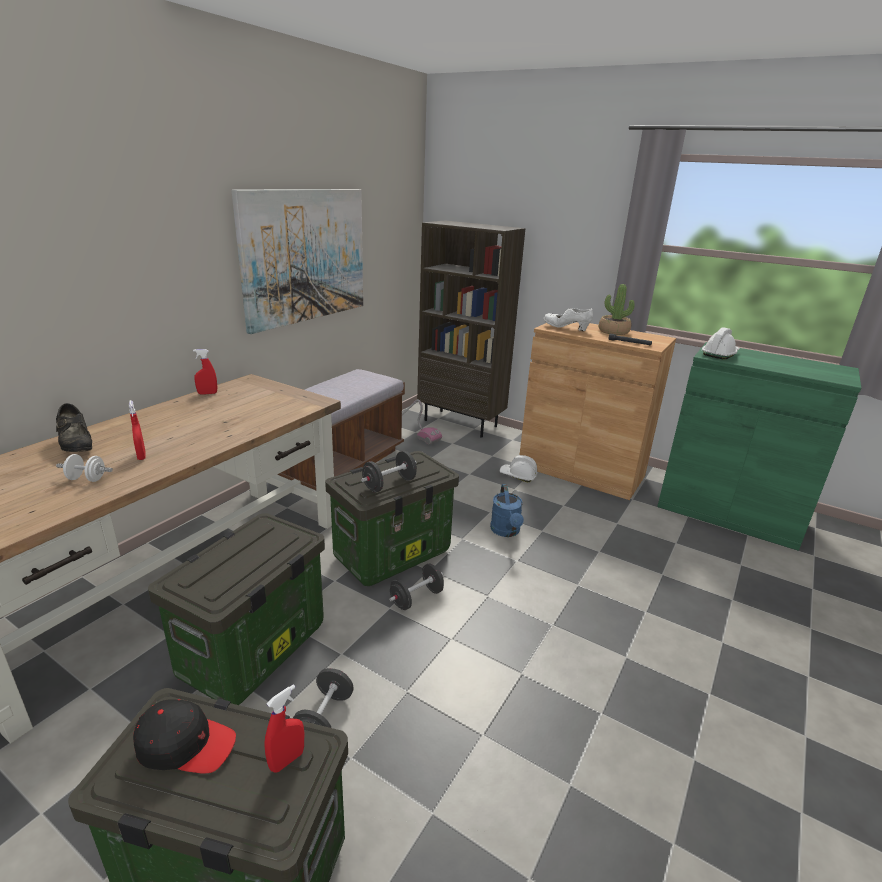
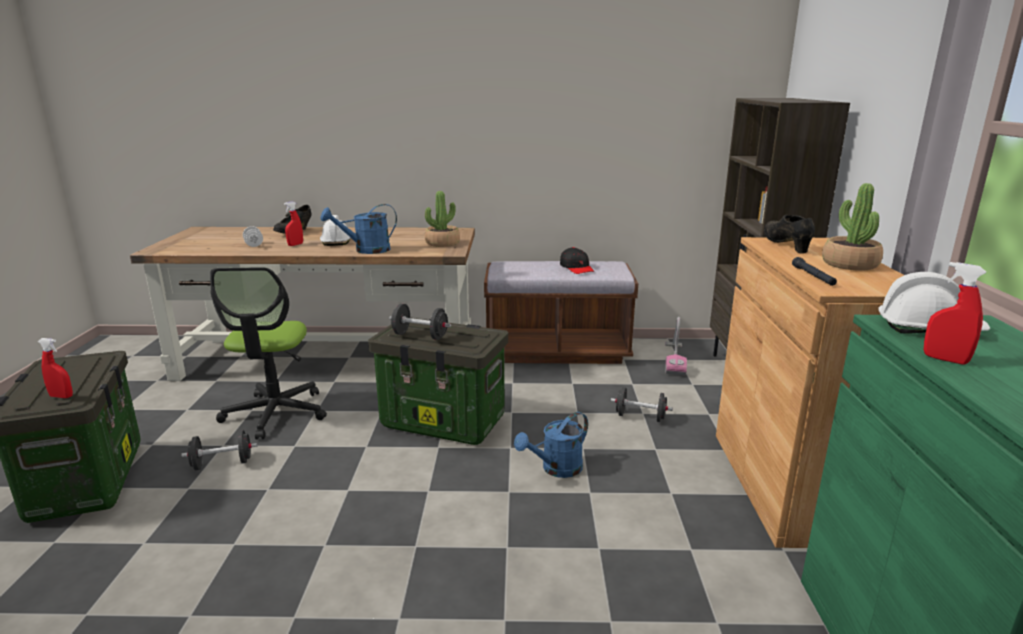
camera: 60 degrees right, 5 degrees down
black cap [133,699,236,774] -> black cap moved to [560,247,594,274]
storage box [148,513,325,705] -> office chair [210,267,327,440]
red spray bottle [193,349,217,394] -> red spray bottle moved to [924,262,986,365]
picture [231,189,363,334] -> none
black dumbbell [389,564,444,610] -> black dumbbell moved to [611,387,673,422]
white hard hat [500,455,538,483] -> white hard hat moved to [320,215,350,246]
white shoe [543,308,593,331] -> black shoe [764,215,815,254]
none -> blue watering can [320,204,397,254]
none -> potted plant [425,191,460,247]

